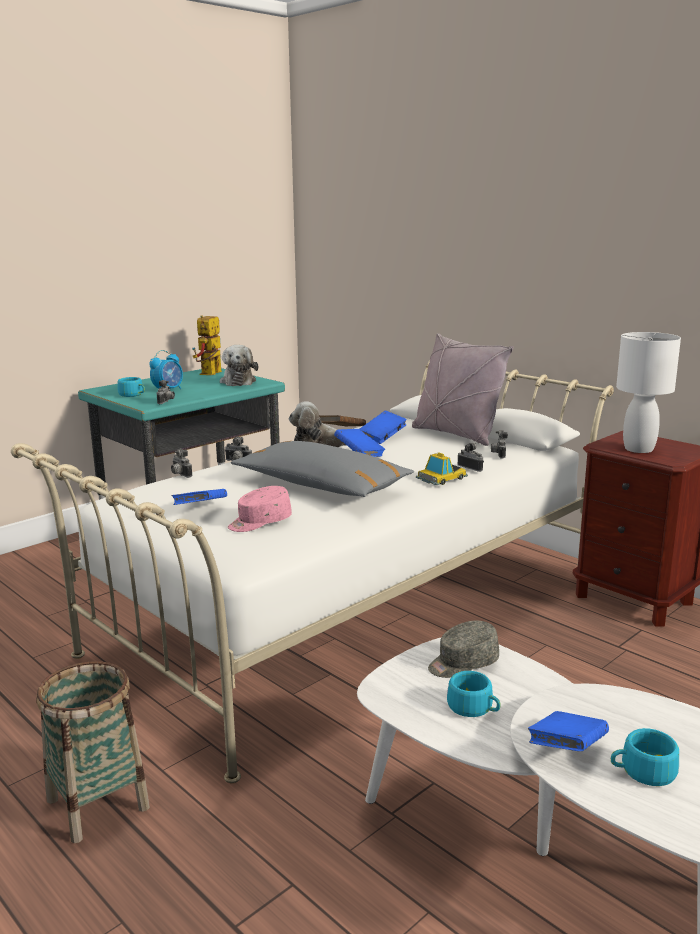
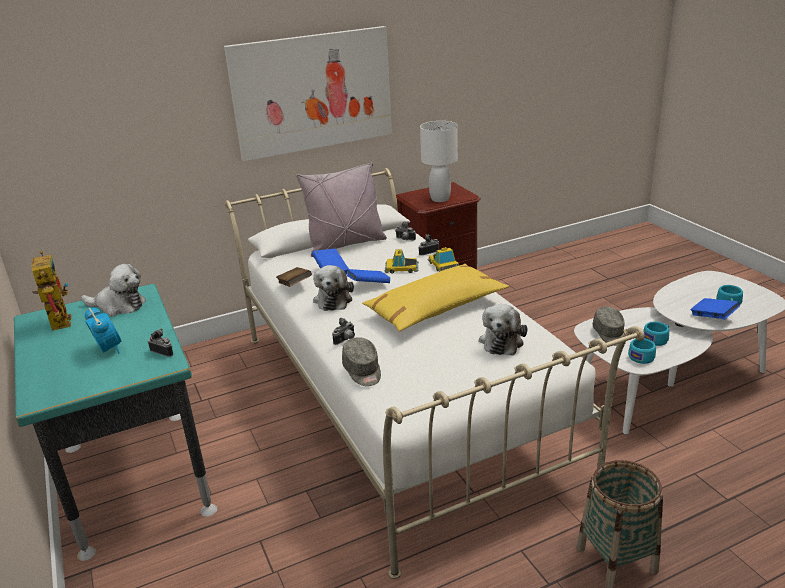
camera: 70 degrees left, 10 degrees up
turquoise cup [117,377,145,397] -> turquoise cup moved to [628,338,656,364]
camera [171,448,192,478] -> grey cap [342,337,381,386]
blue book [172,489,227,505] -> none
toy robot [192,315,222,375] -> toy robot turned 150 degrees counterclockwise [31,251,71,330]
pink cap [228,486,292,532] -> plush toy [479,304,527,356]
grey pillow [231,441,414,497] -> yellow pillow [362,264,509,332]
none -> picture [224,26,392,161]
none -> toy car [385,249,419,273]

